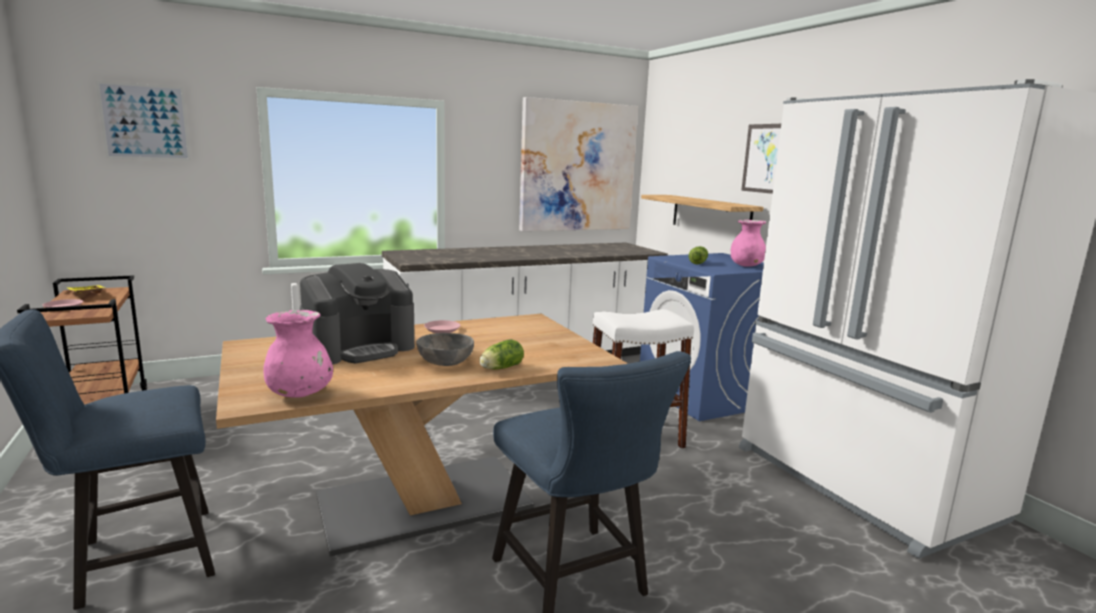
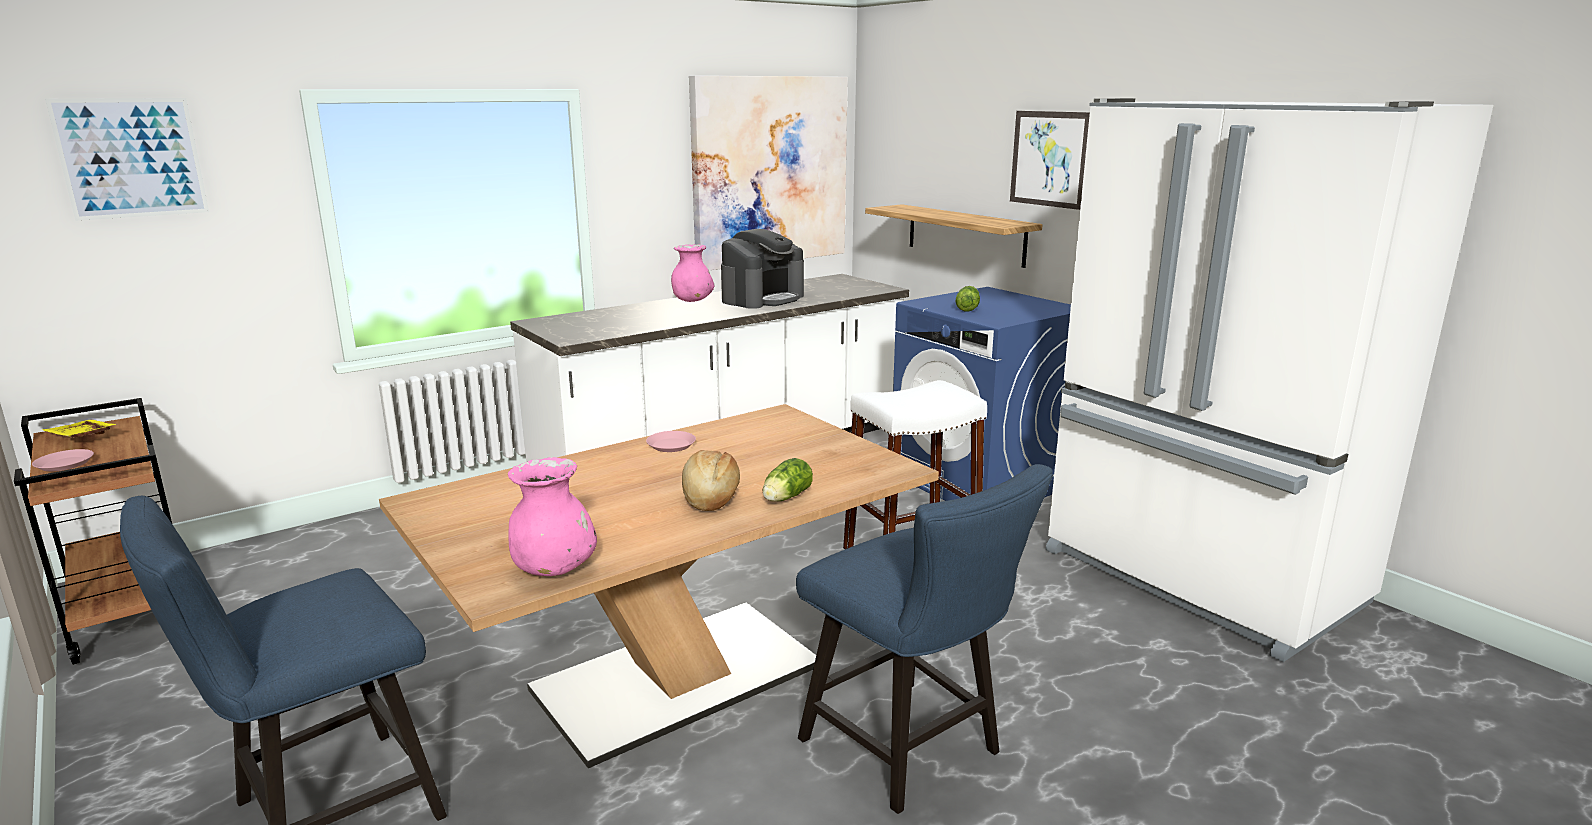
camera: 10 degrees left, 5 degrees up
coffee machine [300,263,415,365] -> coffee machine moved to [721,229,804,309]
grey bowl [416,333,474,366] -> bread [682,450,740,511]
pink vase [731,220,766,267] -> pink vase moved to [671,244,714,302]

